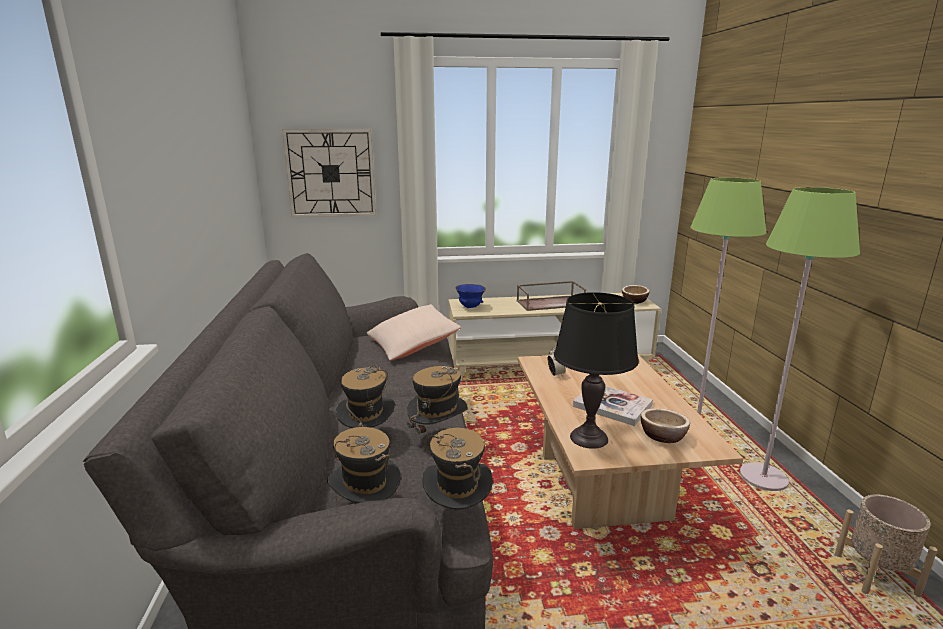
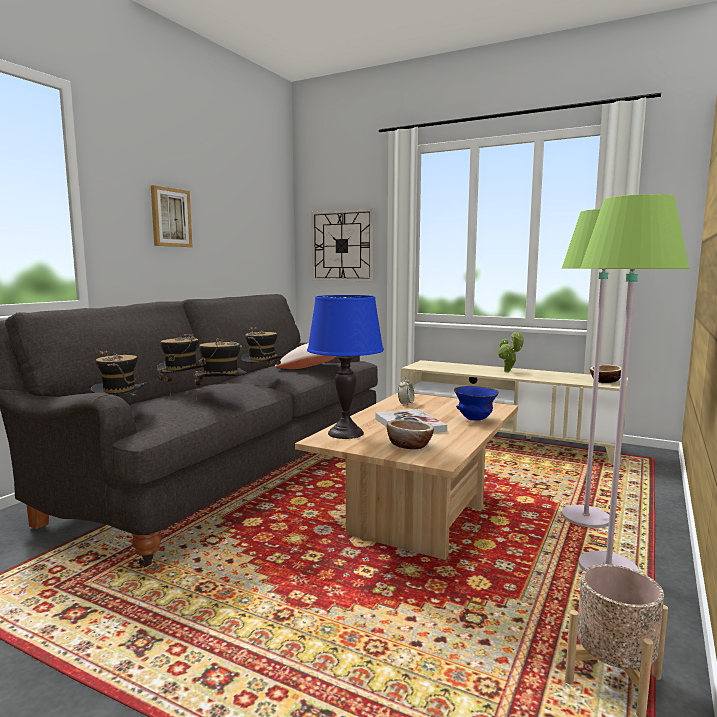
camera: 35 degrees right, 10 degrees down
hat [422,428,493,510] -> hat moved to [241,327,283,374]
blue bowl [456,284,486,308] -> blue bowl moved to [454,386,499,421]
brown tray [517,281,586,311] -> potted plant [498,331,524,372]
black table lamp [554,292,639,449] -> blue table lamp [307,295,384,439]
none -> picture [151,185,192,247]

